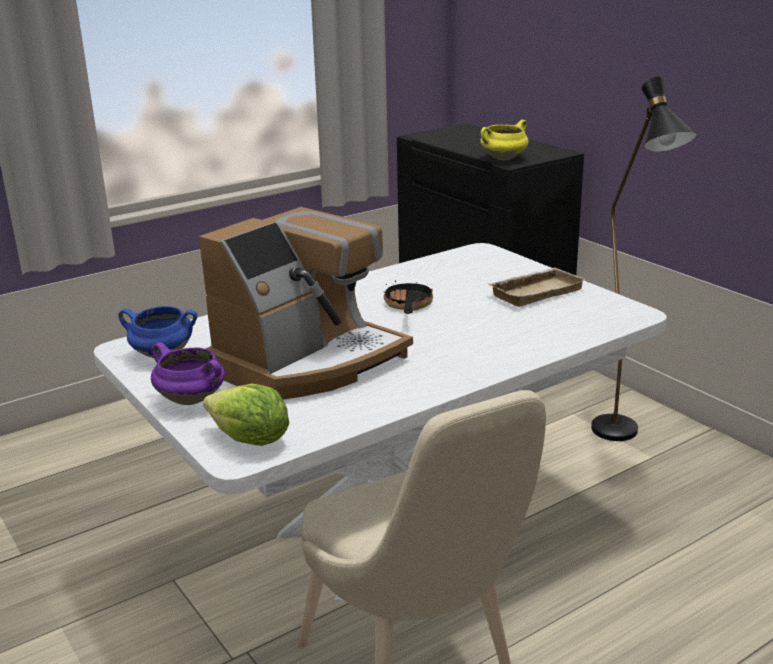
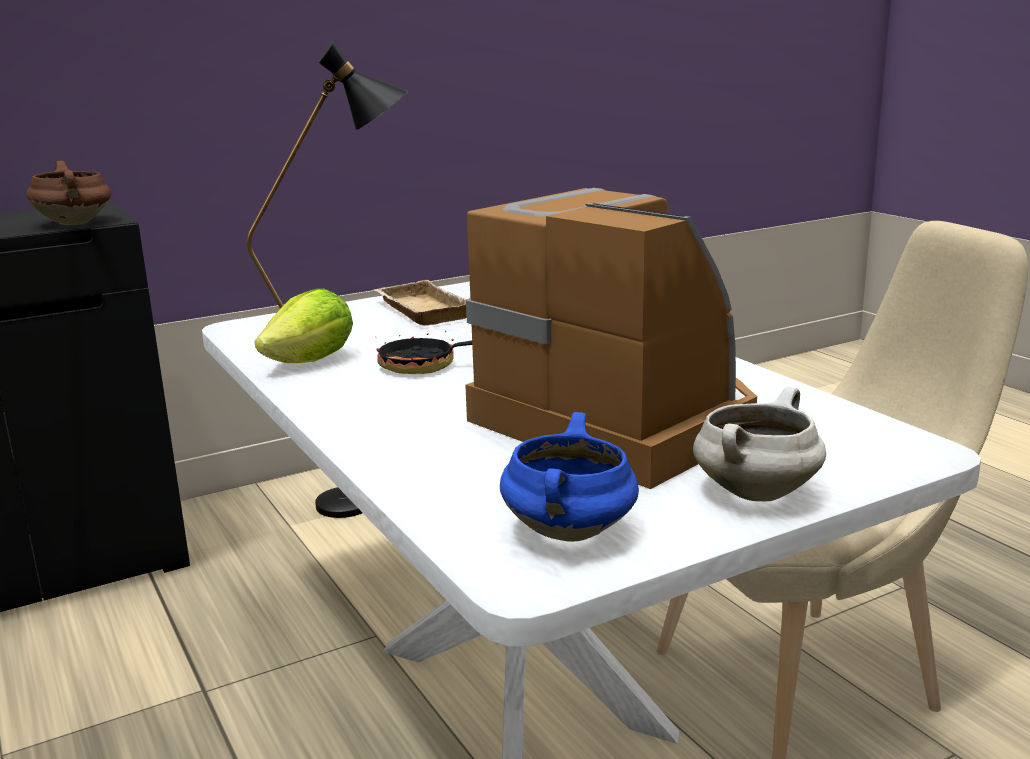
camera: 85 degrees left, 5 degrees down
purple cooking pot [151,342,225,405] -> white cooking pot [693,387,826,501]
lettuce [203,384,289,446] -> lettuce moved to [255,289,353,363]
yellow cooking pot [480,120,529,160] -> brown cooking pot [26,161,111,225]

